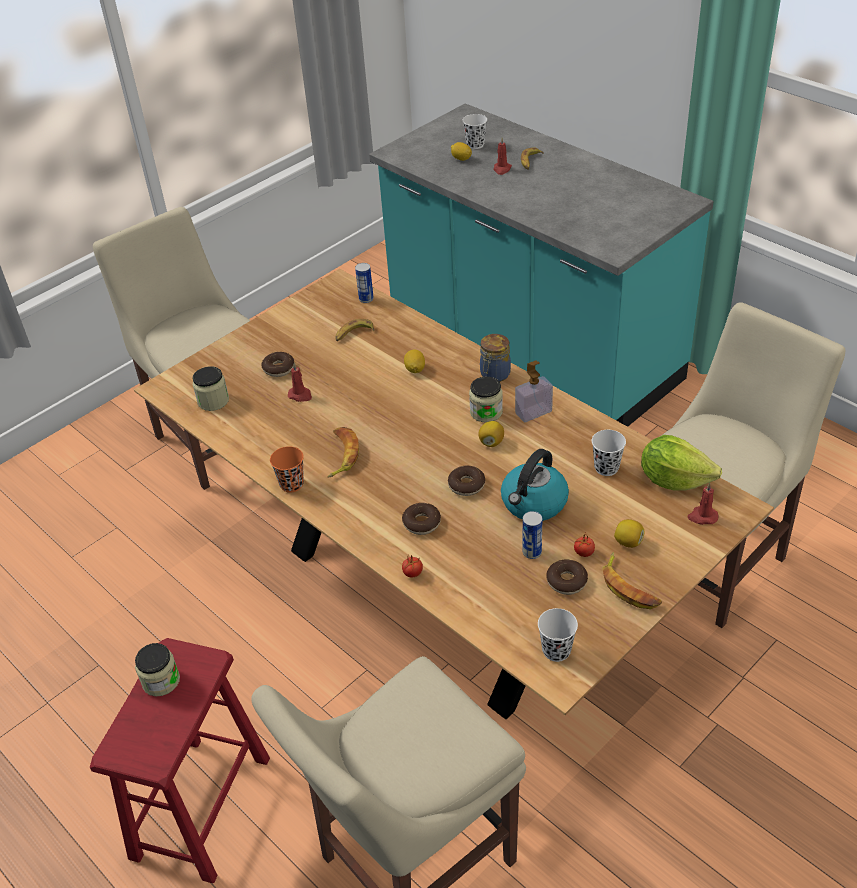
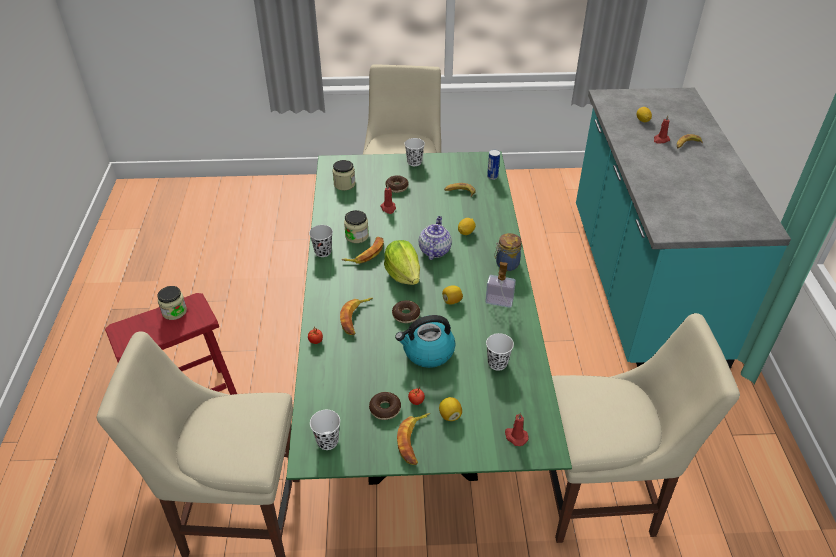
camera: 40 degrees right, 0 degrees up
brown dining table [134,269,774,719] -> green dining table [286,151,572,485]
orange cup [270,446,304,493] -> black cup [309,225,333,257]
donut [402,503,441,535] -> banana [340,298,373,335]
white cup [463,114,487,149] -> white cup moved to [404,138,425,166]
jar [469,377,503,422] -> jar moved to [344,210,369,243]
can [522,511,543,559] -> none
lettuce [641,435,722,491] -> lettuce moved to [384,240,420,285]
none -> teapot [418,216,452,260]

